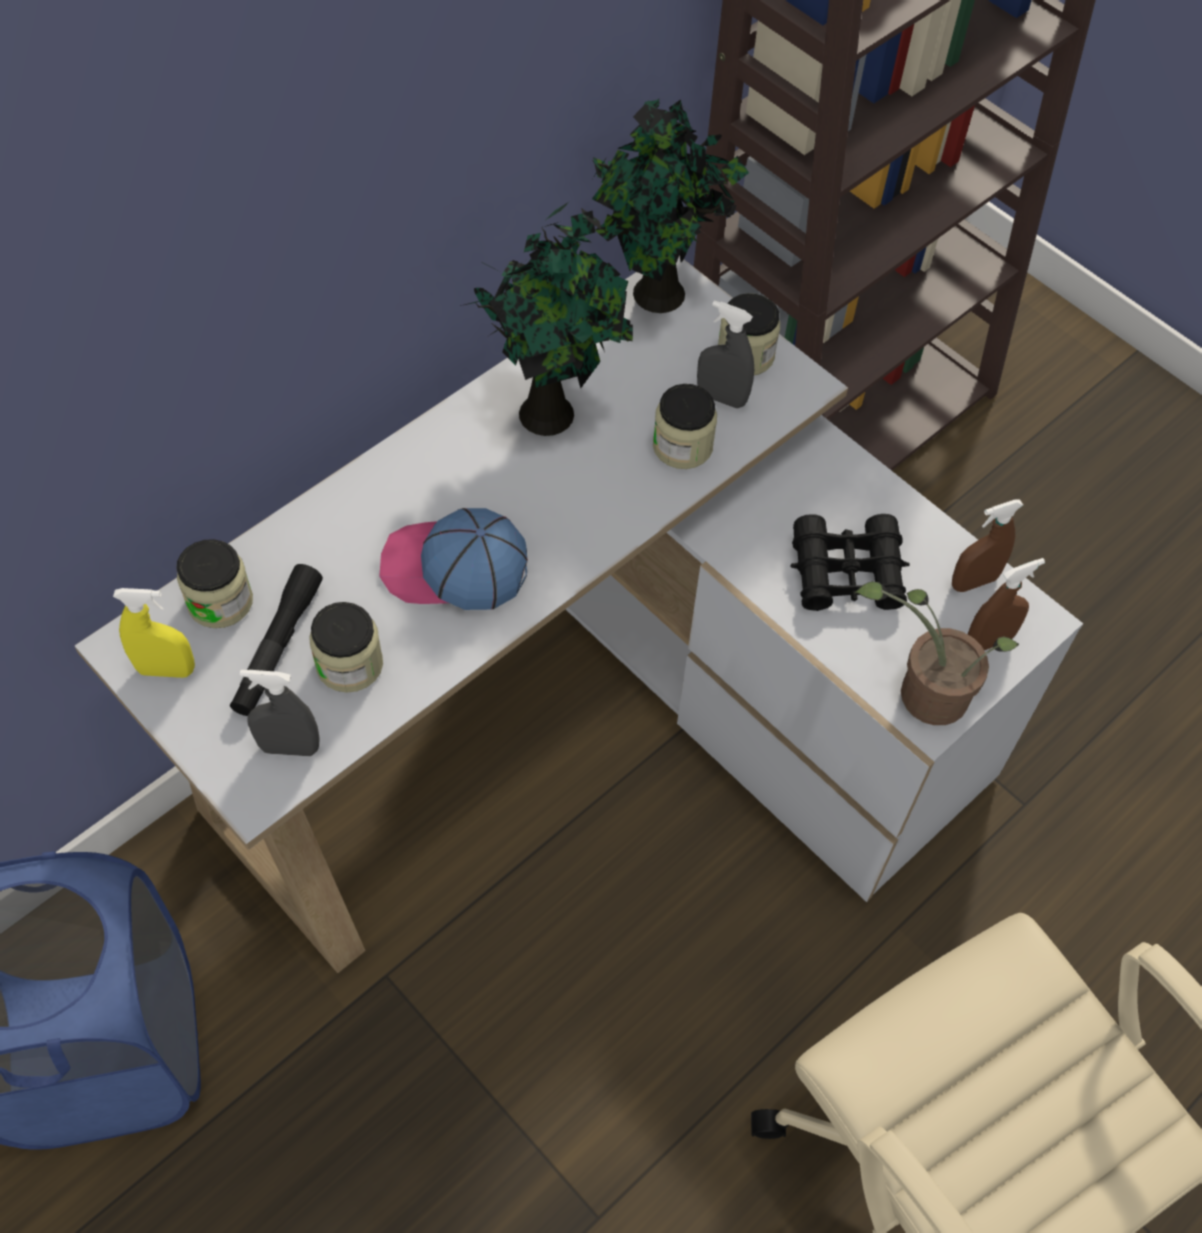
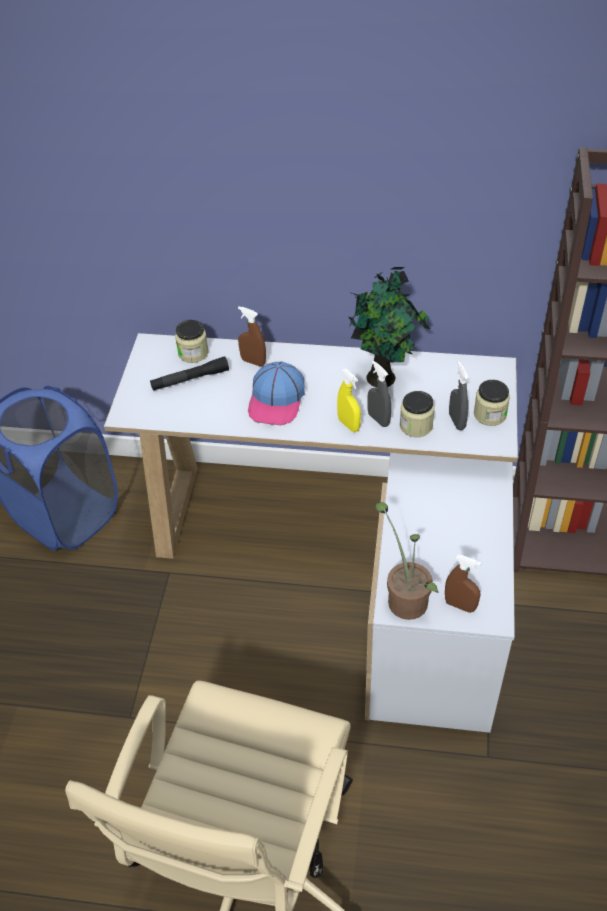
camera: 55 degrees right, 10 degrees down
yellow spray bottle [113,588,195,678] -> yellow spray bottle moved to [337,369,361,432]
grey spray bottle [240,670,319,756] -> grey spray bottle moved to [367,360,391,427]
jar [309,602,383,693] -> none
cap [379,508,528,610] -> cap turned 135 degrees counterclockwise [248,362,305,425]
potted plant [592,99,749,313] -> none
black binoculars [790,514,910,611] -> none
brown spray bottle [952,500,1023,592] -> brown spray bottle moved to [238,306,266,367]

